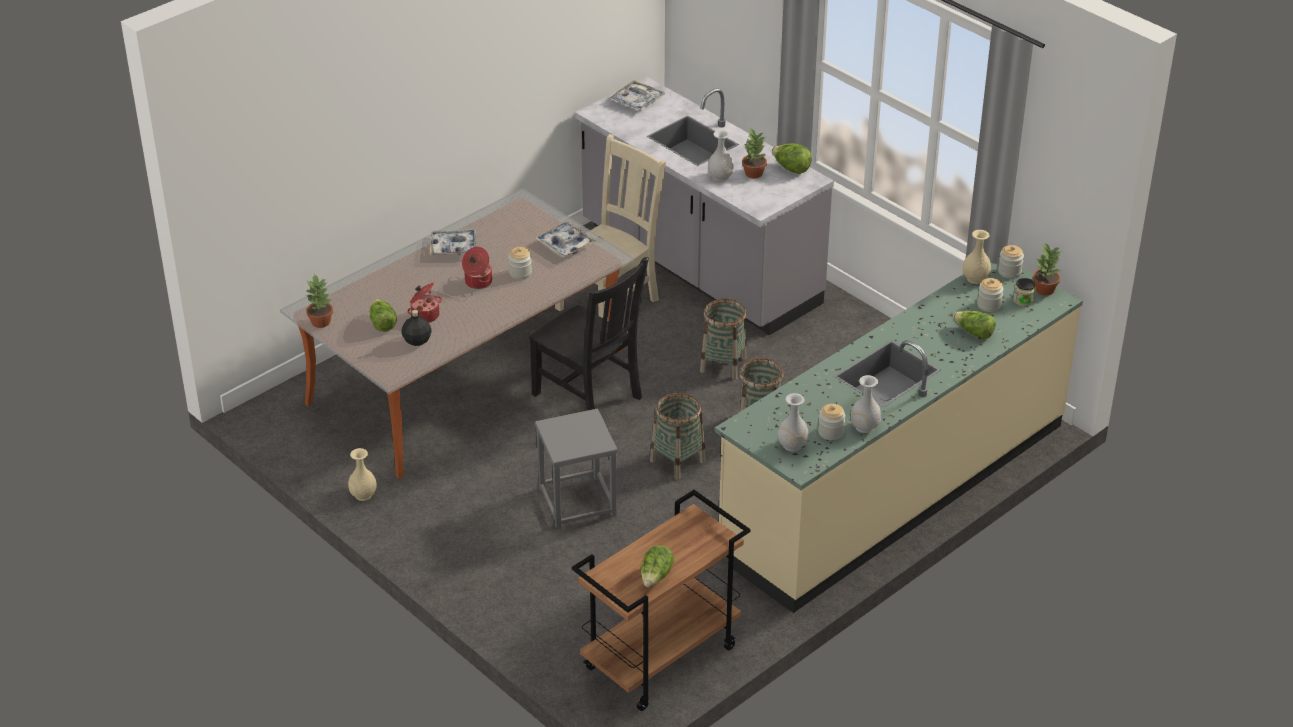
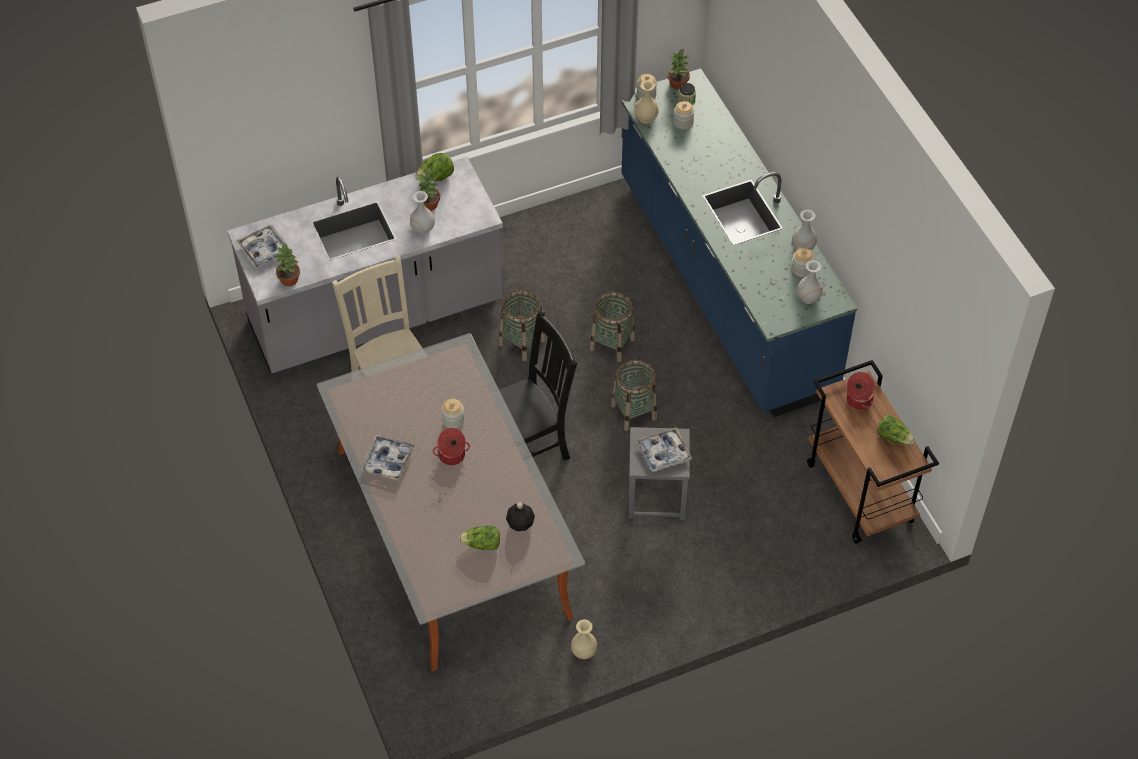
camera: 70 degrees left, 15 degrees up
potted plant [306,274,333,328] -> potted plant moved to [275,243,300,286]
cooking pot [407,283,442,323] -> cooking pot moved to [847,372,874,410]
tray [535,222,595,257] -> tray moved to [636,427,692,472]
beige counter [715,258,1083,613] -> blue counter [622,69,857,417]
lettuce [953,311,996,339] -> none

